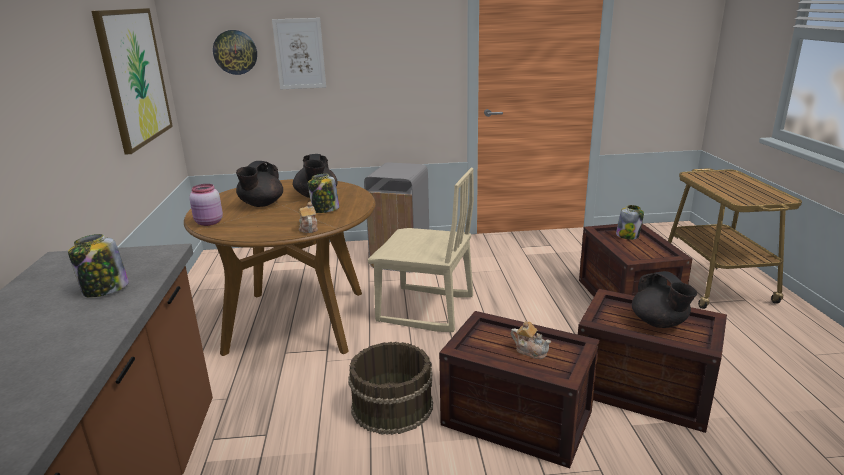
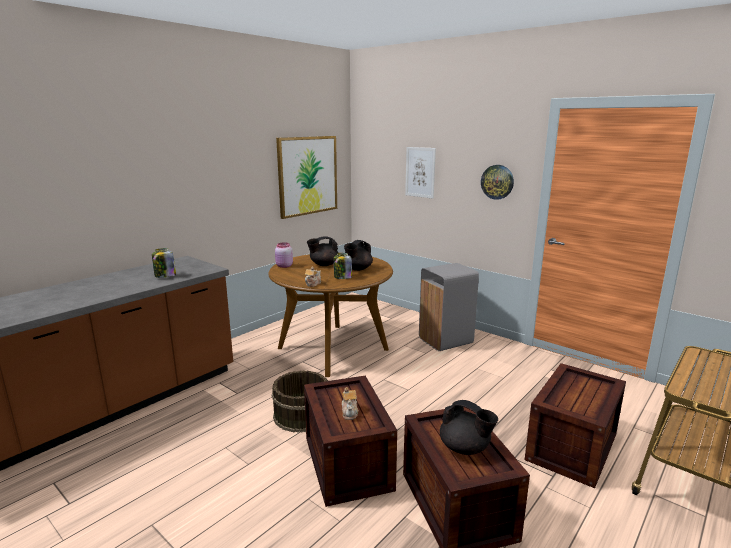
camera: 45 degrees right, 5 degrees down
wall clock [213,30,257,75] -> wall clock moved to [481,165,514,200]
beige chair [368,168,474,332] -> none
jar [616,205,644,240] -> none
black teapot [632,271,697,328] -> black teapot turned 75 degrees counterclockwise [440,400,498,455]

